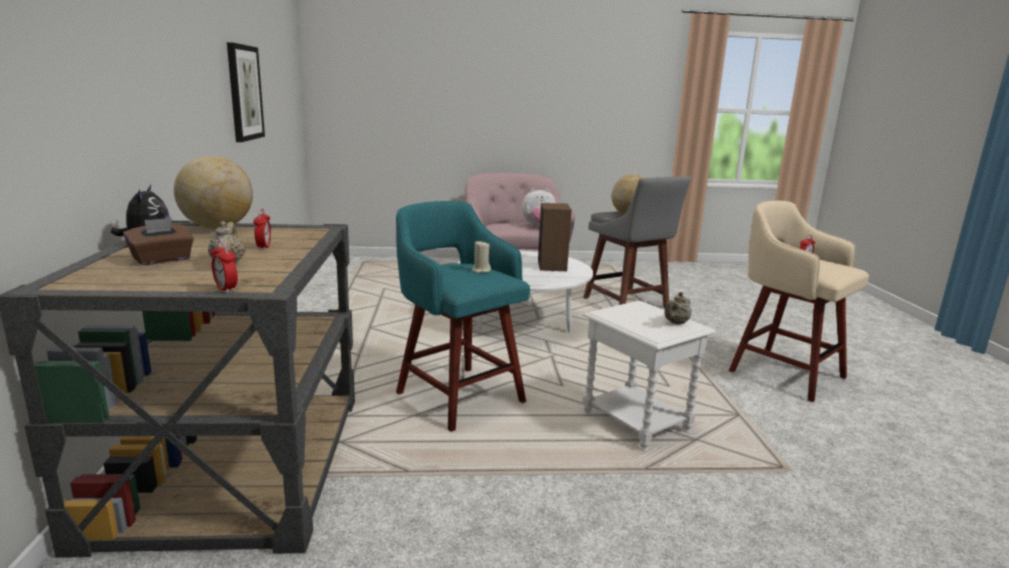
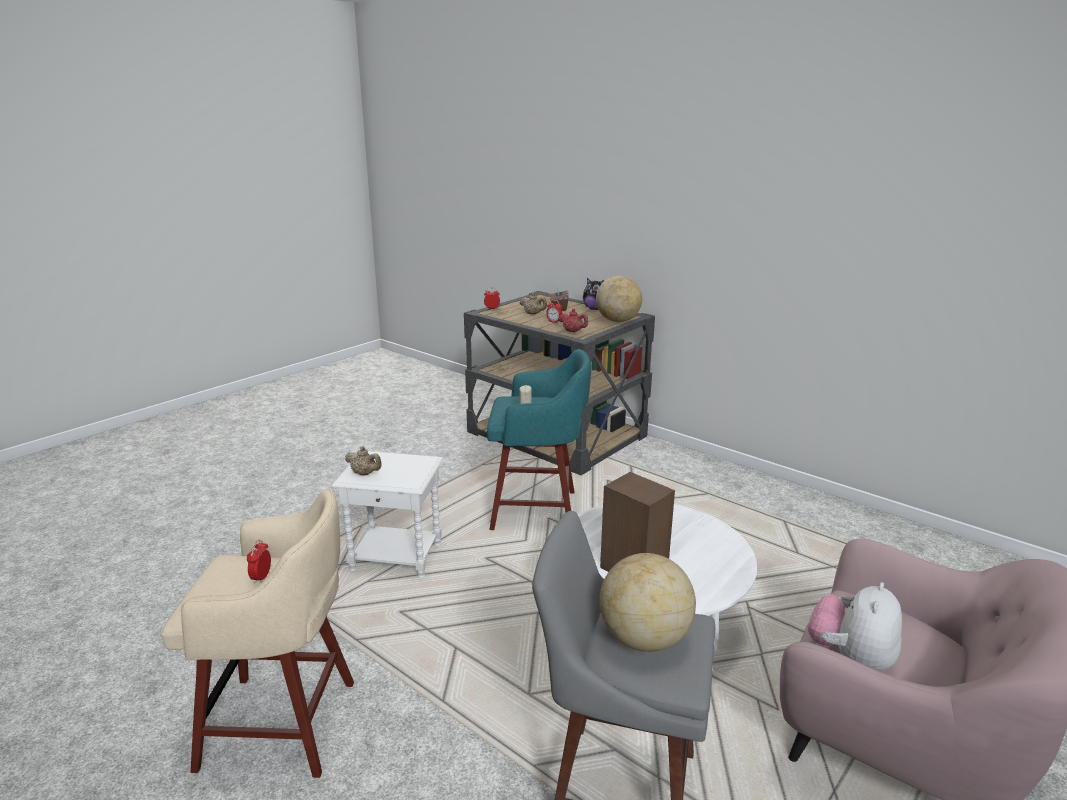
camera: 135 degrees right, 5 degrees up
picture [227,42,265,142] -> none
beige teapot [664,292,692,325] -> beige teapot turned 120 degrees clockwise [345,446,382,476]
none -> red teapot [559,309,588,332]

